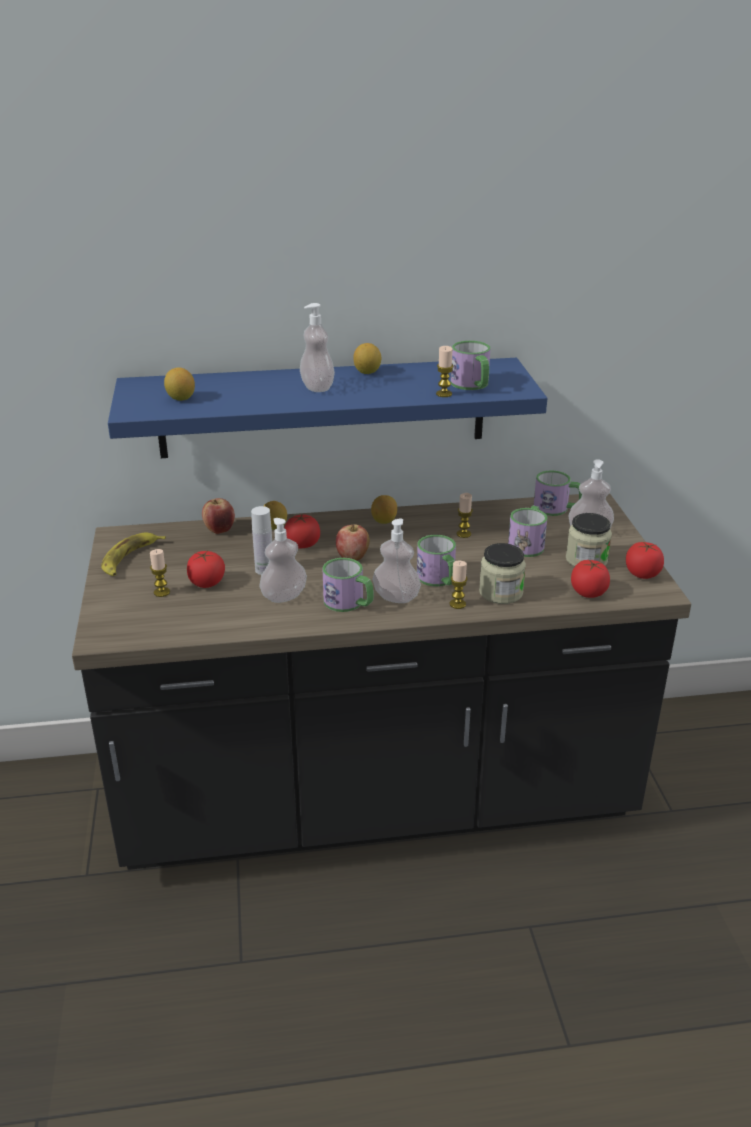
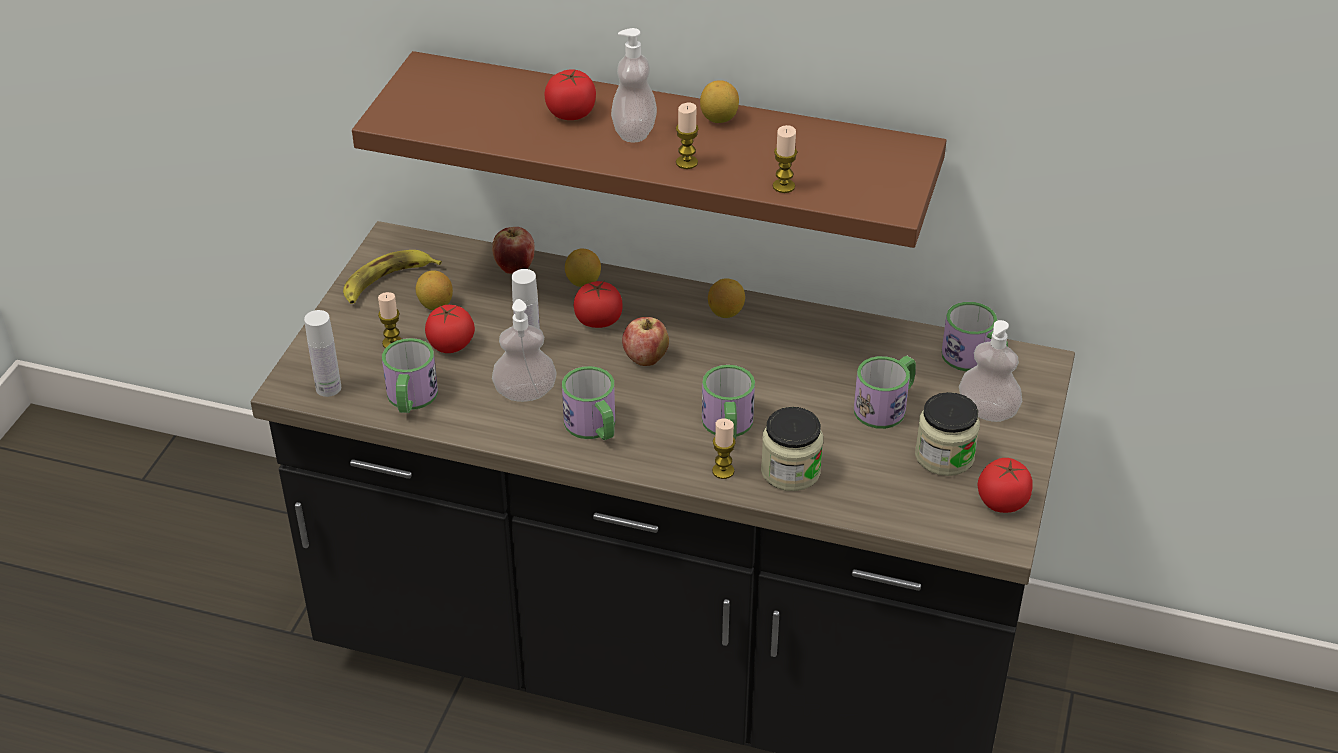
camera: 25 degrees right, 10 degrees up
blue shelf [108,358,548,458] -> brown shelf [352,51,946,248]
lemon [164,367,195,401] -> lemon moved to [416,271,453,310]
soap dispenser [372,518,421,603] -> none
mug [451,341,490,390] -> mug moved to [382,338,438,413]
candle [457,493,473,538] -> candle moved to [676,103,699,169]
tomato [571,560,610,598] -> tomato moved to [544,69,596,120]
none -> white bottle [304,310,341,397]

